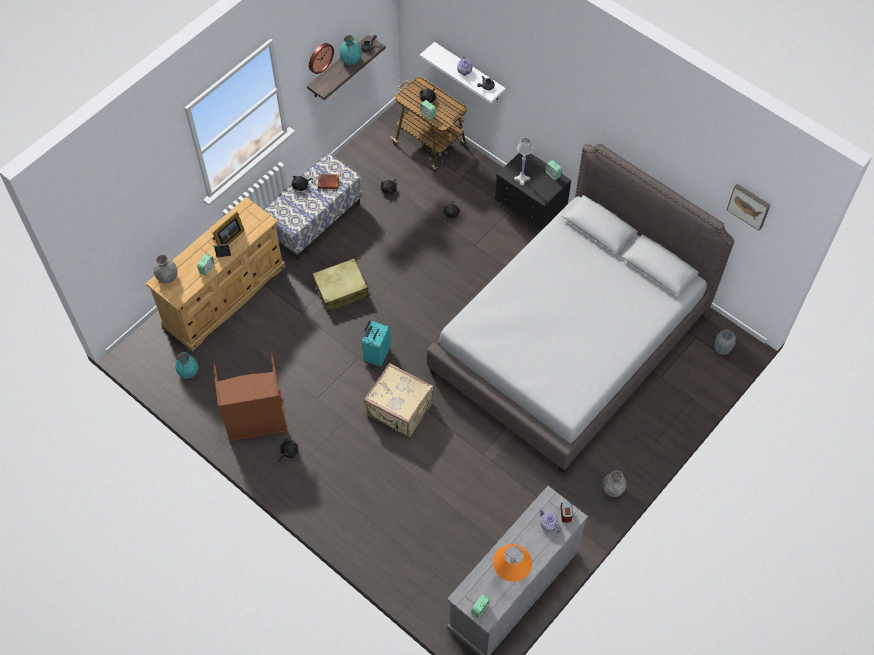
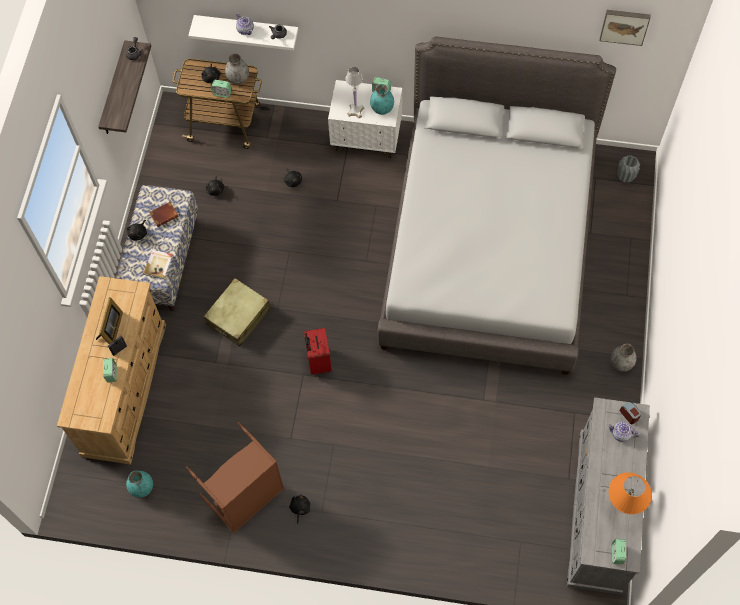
camera: 30 degrees left, 5 degrees up
grey vase [154,255,178,283] -> grey vase moved to [225,53,249,85]
wall clock [309,43,334,74] -> none
turquoise vase [339,35,361,65] -> turquoise vase moved to [370,84,394,115]
turquoise suitcase [362,321,391,367] -> red suitcase [304,328,332,375]
beige suitcase [364,363,433,437] -> none
black nightstand [495,153,571,234] -> white nightstand [328,80,402,158]
none -> book [143,250,173,279]

